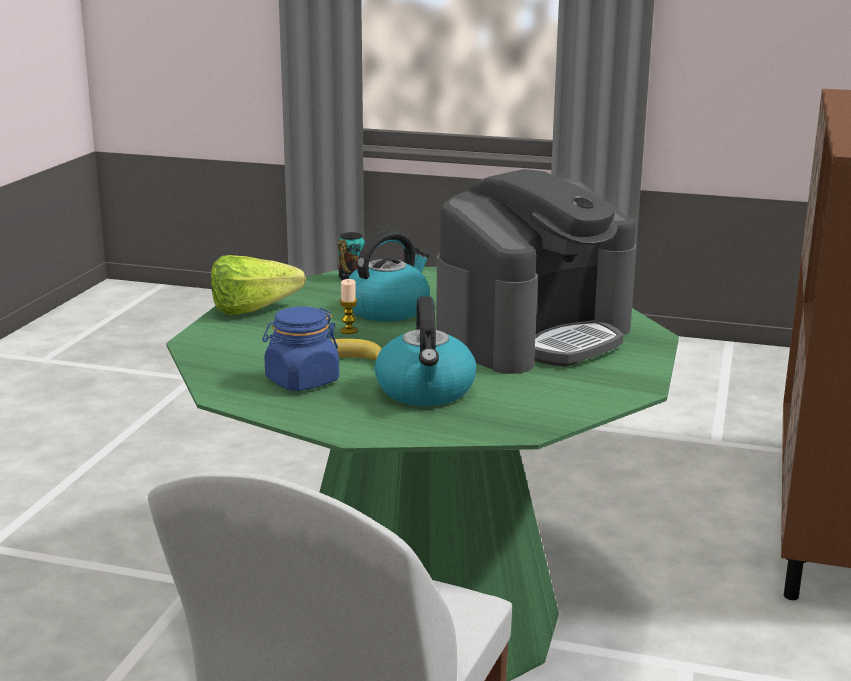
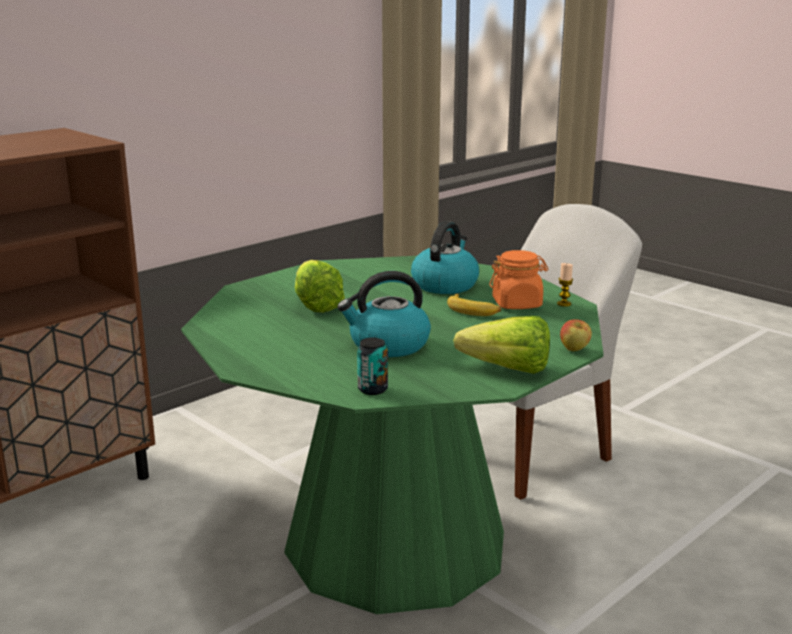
camera: 150 degrees left, 0 degrees up
blue jar [262,306,339,391] -> orange jar [489,250,548,309]
candle [339,279,358,334] -> candle moved to [557,263,573,307]
coffee machine [436,169,636,374] -> lettuce [295,260,345,313]
none -> apple [560,319,592,351]

